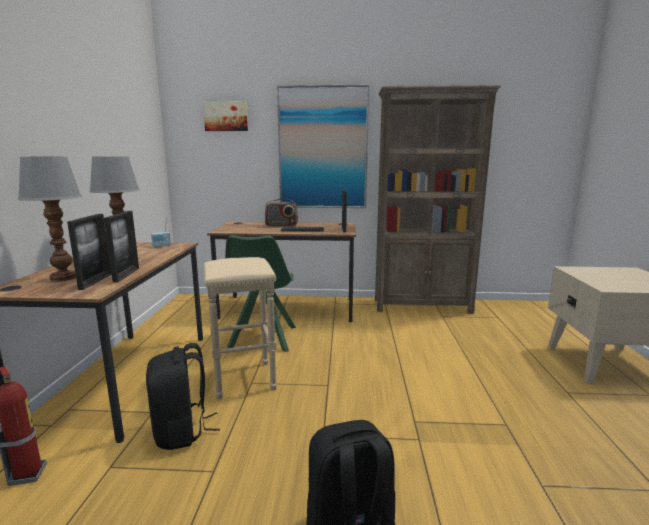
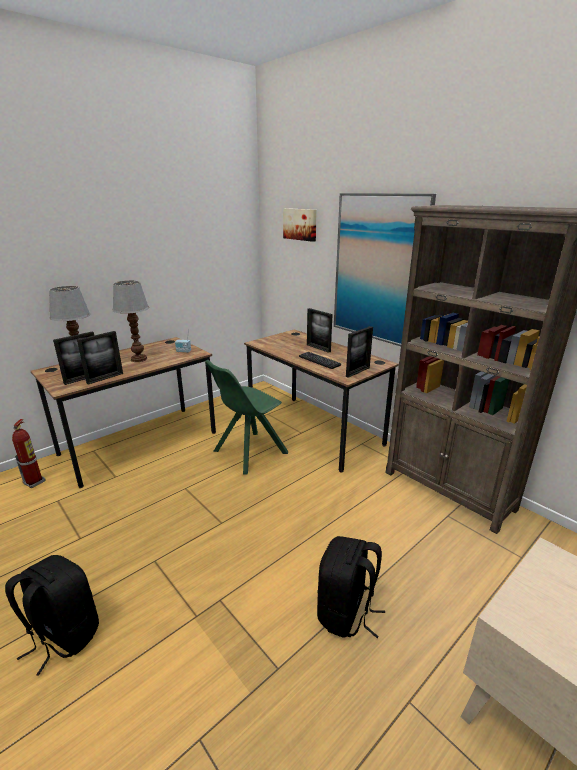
camera: 45 degrees right, 10 degrees up
black backpack [146,343,220,450] -> black backpack moved to [317,536,385,638]
beige stool [204,257,277,399] -> none
radio [265,198,298,227] -> picture frame [307,308,333,353]

